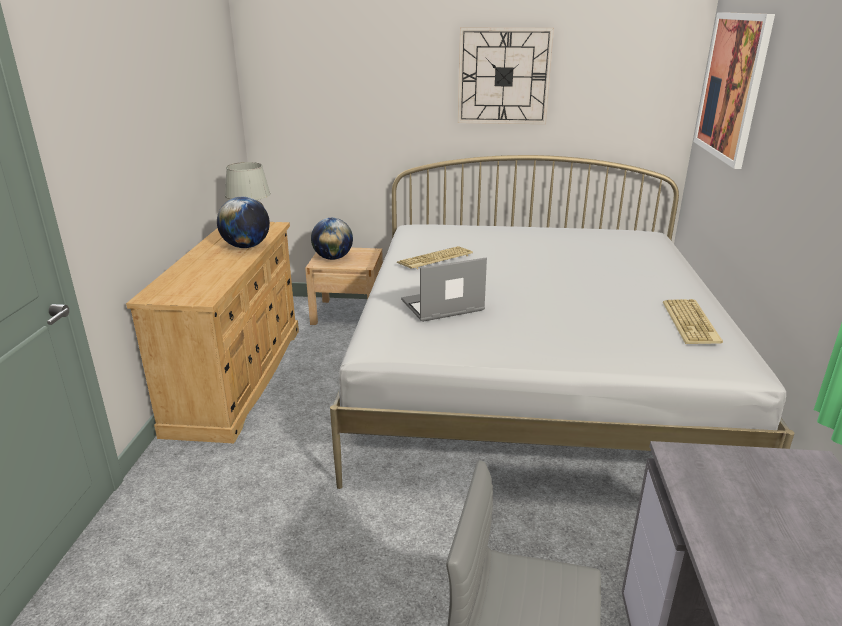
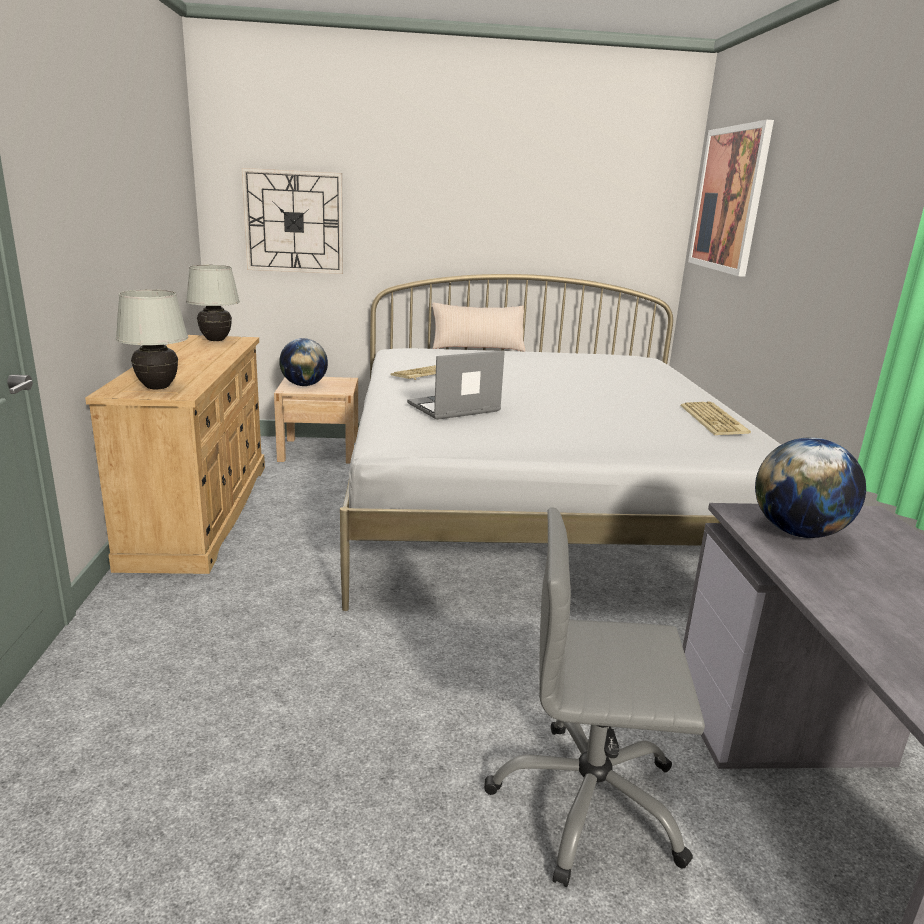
camera: 10 degrees left, 5 degrees down
globe [217,197,270,248] -> globe moved to [755,438,866,538]
wall clock [458,27,554,124] -> wall clock moved to [242,168,343,274]
none -> white table lamp [116,289,188,389]
none -> beige pillow [432,302,525,351]

